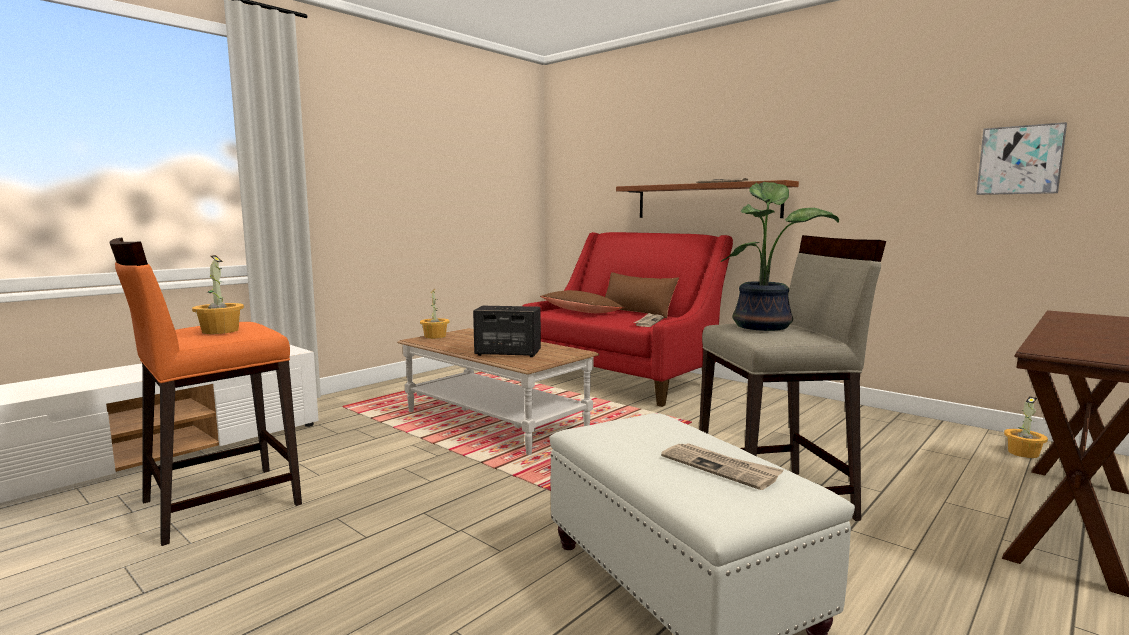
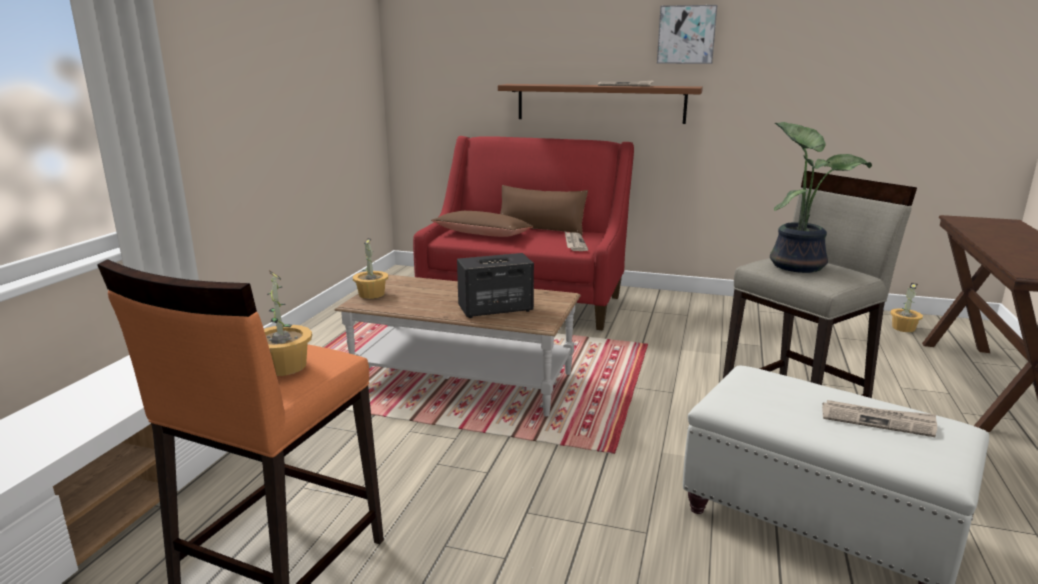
camera: 25 degrees left, 10 degrees up
picture [976,122,1067,195] -> picture moved to [657,5,717,64]

